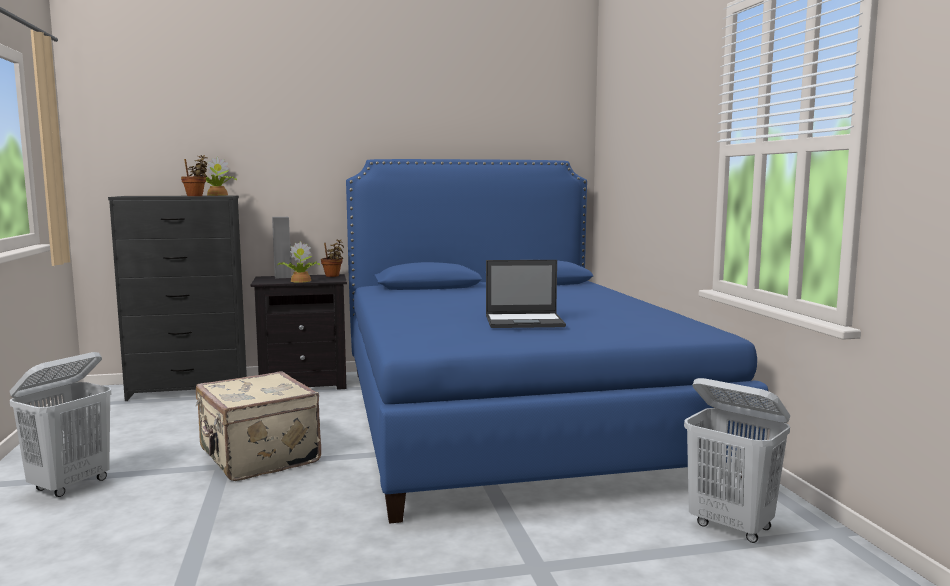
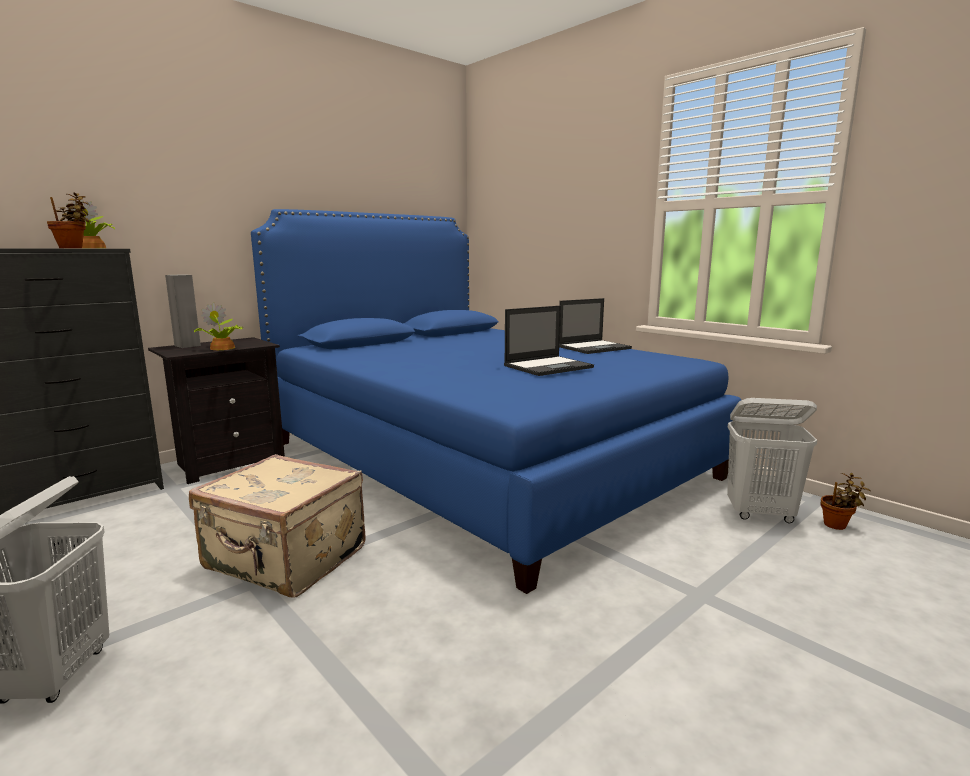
camera: 30 degrees left, 5 degrees up
potted plant [321,239,344,277] -> potted plant moved to [820,473,871,530]
none -> laptop [559,298,632,354]

